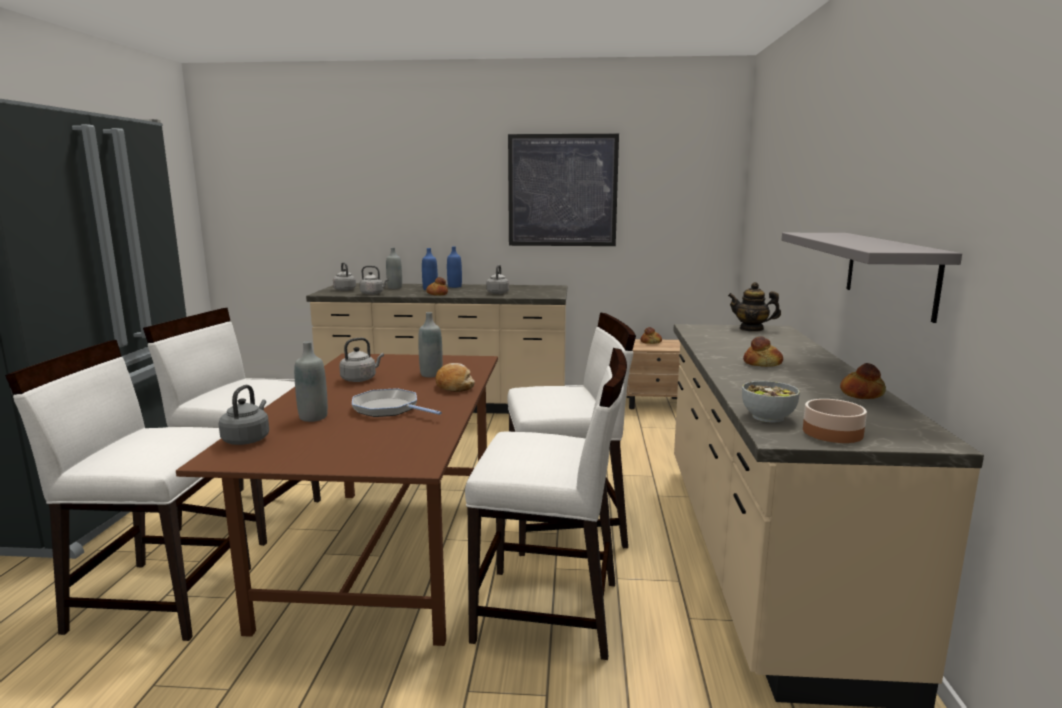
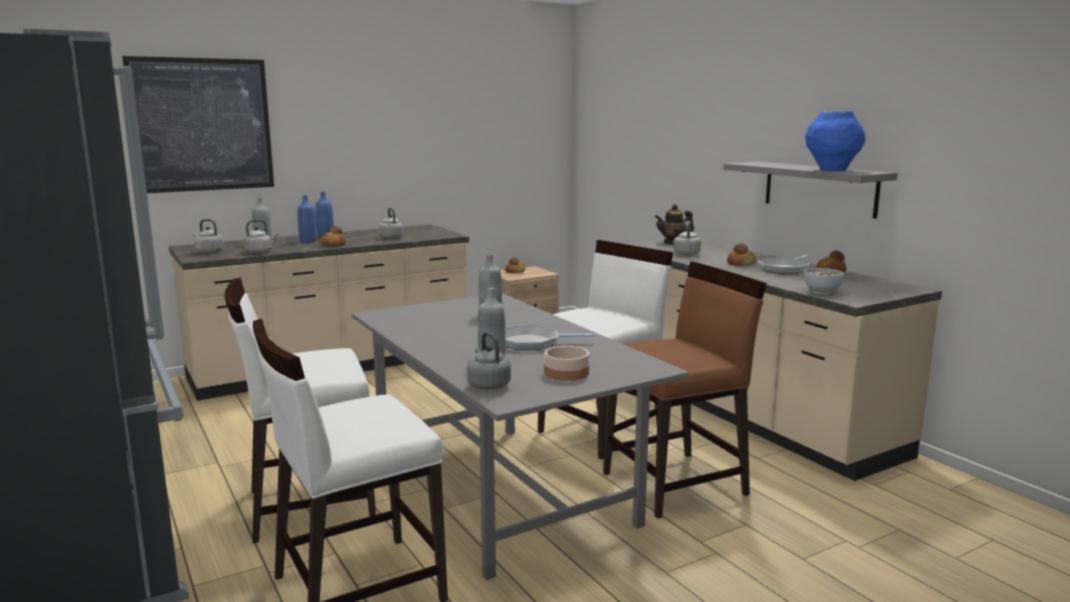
camera: 35 degrees left, 0 degrees up
brown dining table [176,353,498,646] -> grey dining table [352,293,689,580]
grey kettle [339,338,384,382] -> grey kettle moved to [673,221,701,255]
bread [435,363,475,392] -> none
white chair [465,348,627,660] -> brown chair [603,262,767,519]
picture [508,134,619,246] -> picture moved to [122,56,274,193]
bowl [803,399,867,443] -> bowl moved to [544,346,589,381]
none -> frying pan [757,255,810,274]
none -> blue vase [805,111,865,171]

